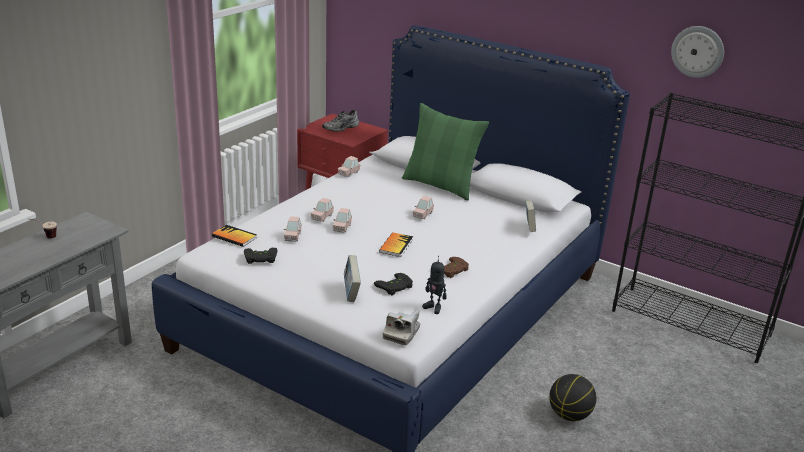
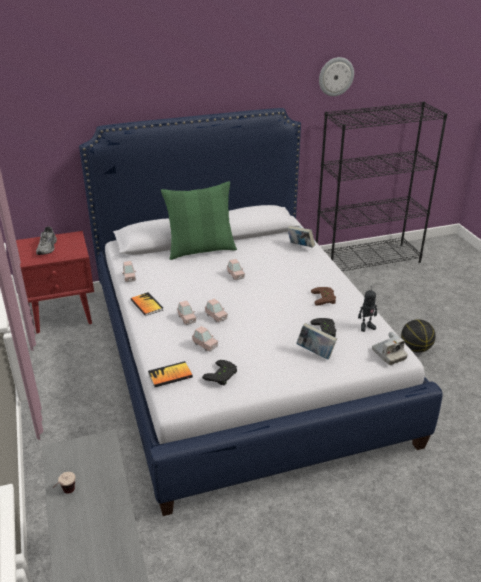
camera: 50 degrees left, 5 degrees up
book [379,232,413,257] -> book moved to [131,292,163,316]

